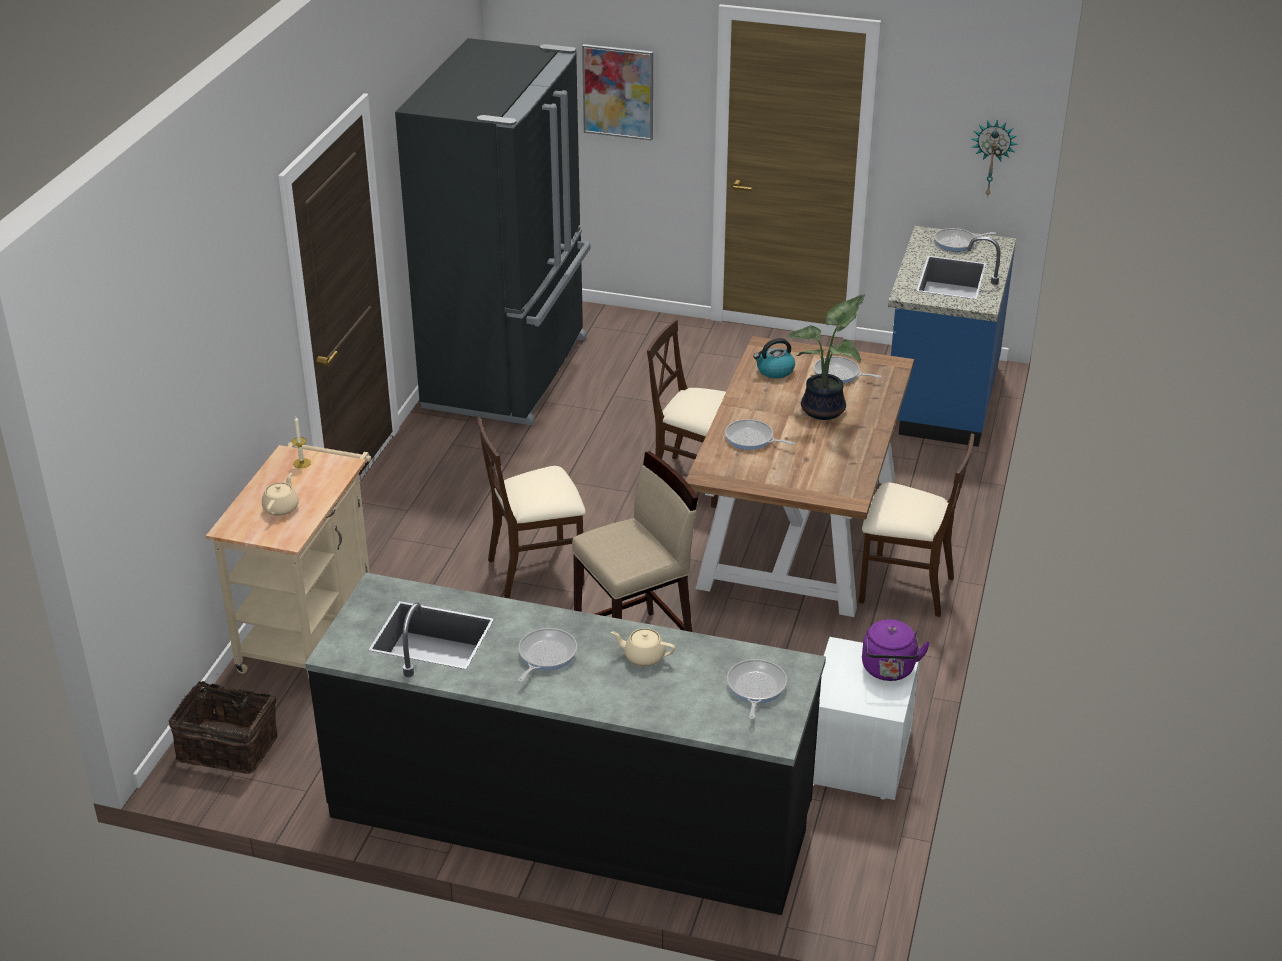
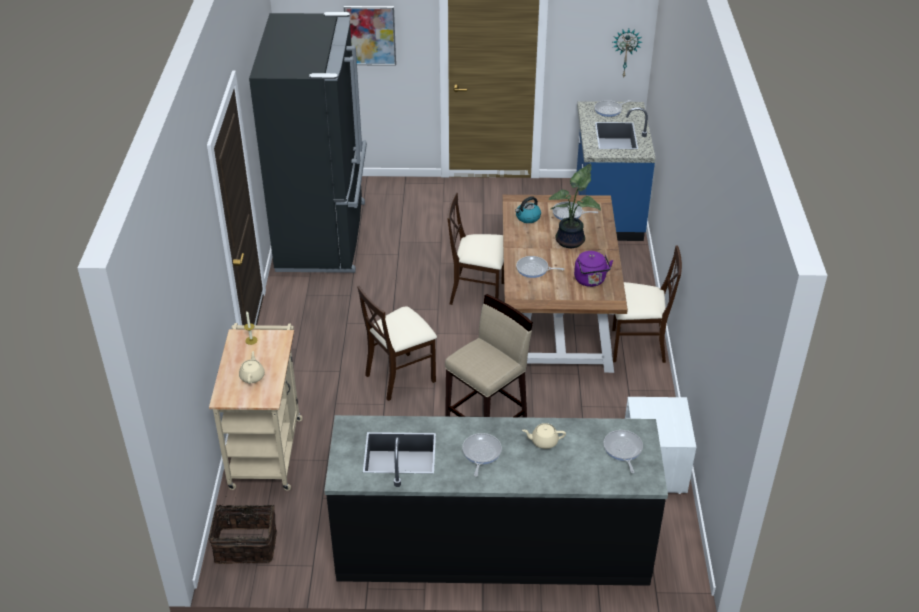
camera: 15 degrees left, 5 degrees up
purple kettle [862,619,930,681] -> purple kettle moved to [574,251,613,287]

